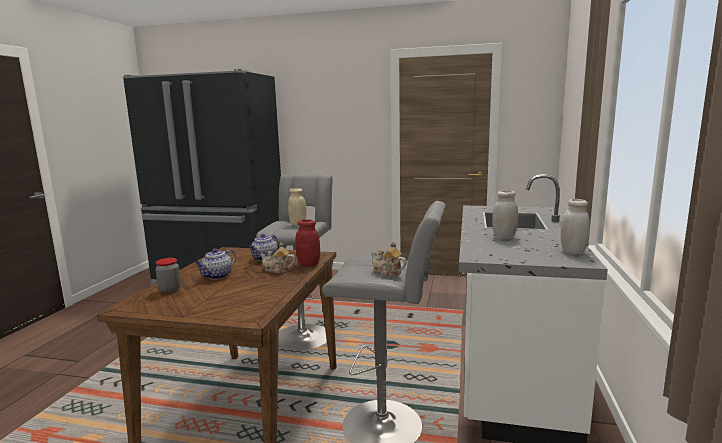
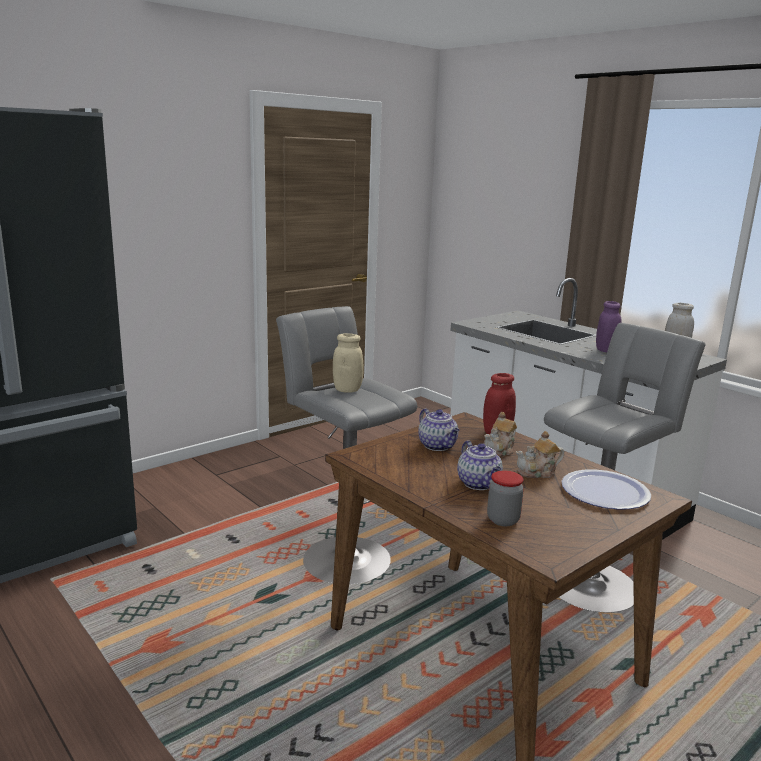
camera: 55 degrees left, 5 degrees up
teapot [371,242,407,276] -> teapot moved to [516,431,564,478]
white jar [492,190,518,239] -> purple jar [596,301,622,352]
none -> plate [561,469,651,510]

